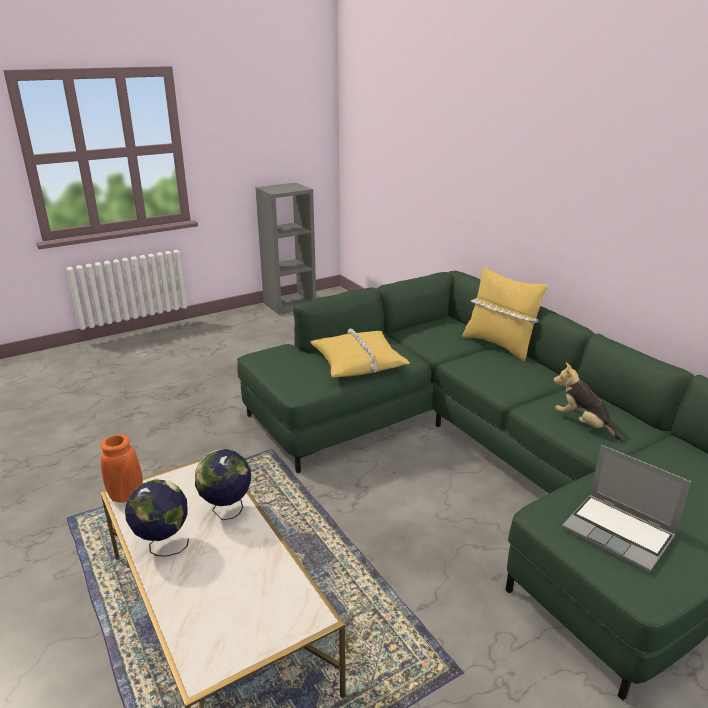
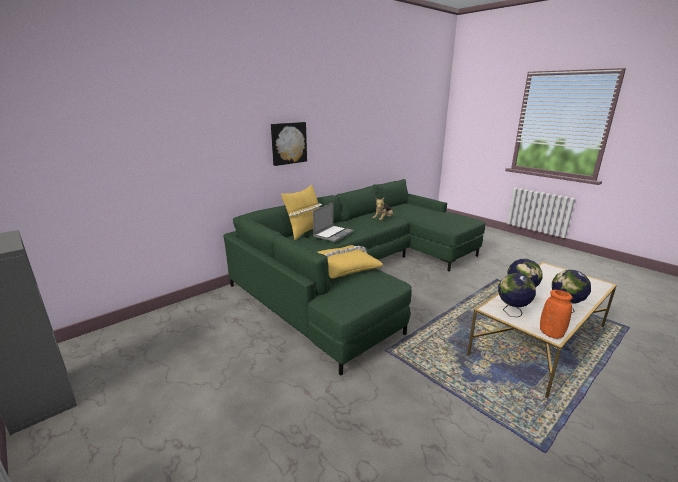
camera: 100 degrees left, 5 degrees down
laptop [562,445,691,573] -> laptop moved to [313,203,354,242]
none -> picture [271,122,307,166]
none -> globe [498,273,536,317]

